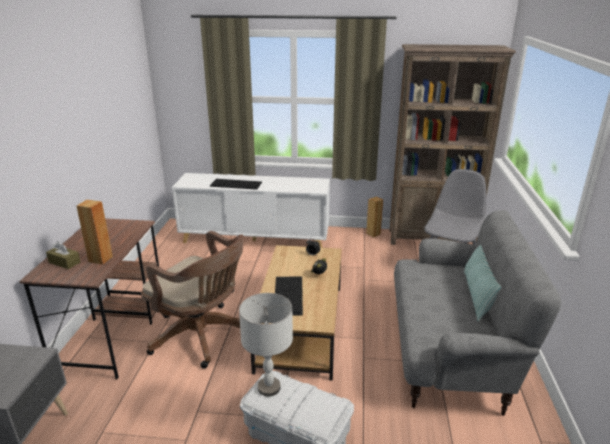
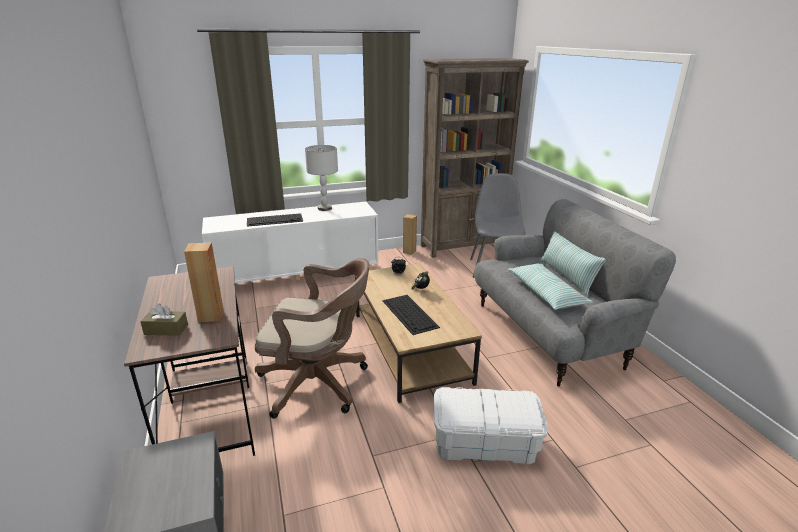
camera: 25 degrees left, 0 degrees up
grey table lamp [239,293,293,397] -> grey table lamp moved to [305,145,338,211]
none -> pillow [508,263,593,310]

